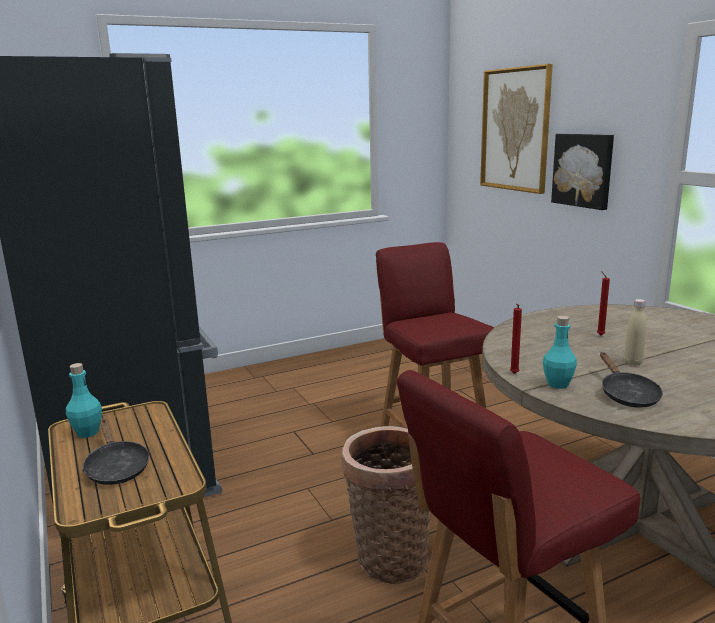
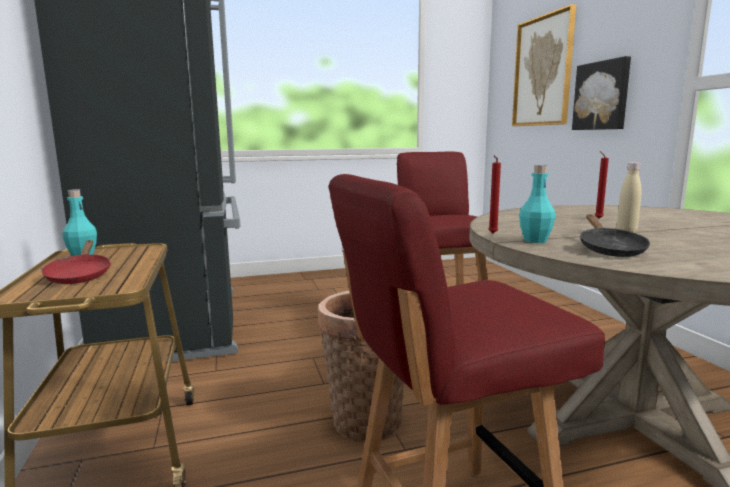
camera: 10 degrees right, 5 degrees down
black frying pan [82,419,150,485] -> red frying pan [41,240,111,284]

